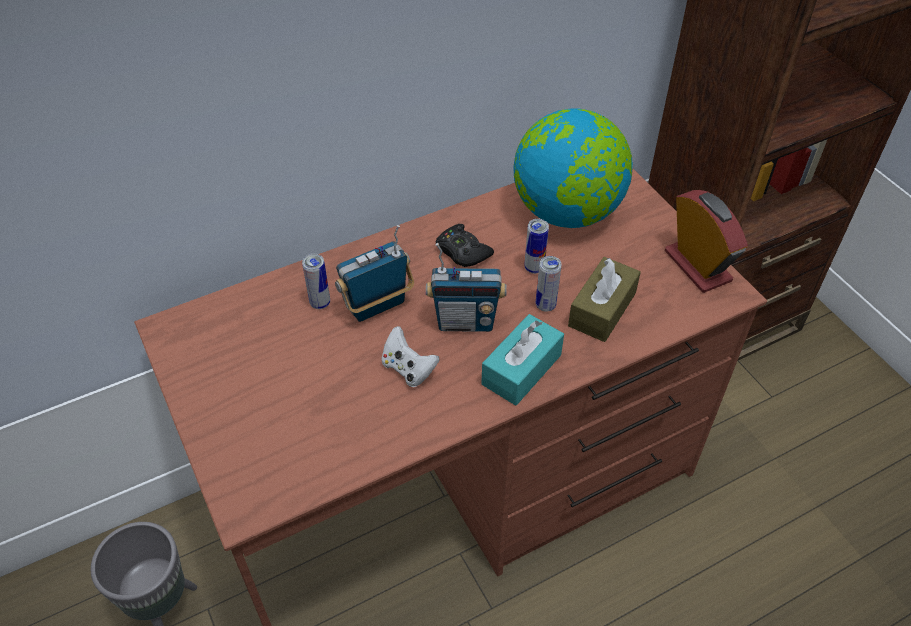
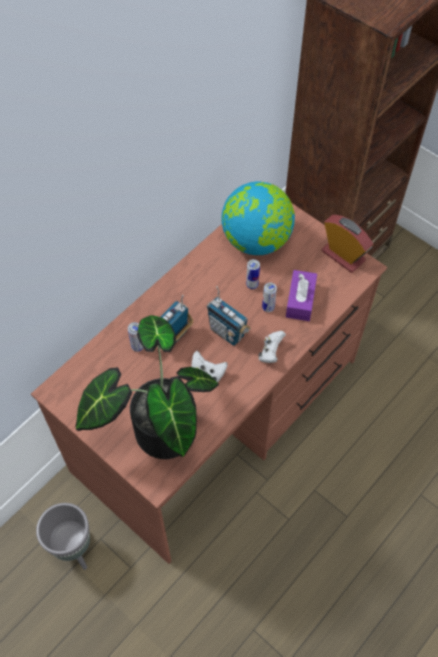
camera: 20 degrees left, 10 degrees up
radio [426,243,507,332] -> radio turned 60 degrees clockwise [207,286,251,346]
black game controller [436,224,494,267] -> none
turquoise tissue box [481,314,564,406] -> white game controller [258,331,286,363]
brown tissue box [568,257,641,342] -> purple tissue box [286,270,317,321]
none -> potted plant [76,315,219,459]

